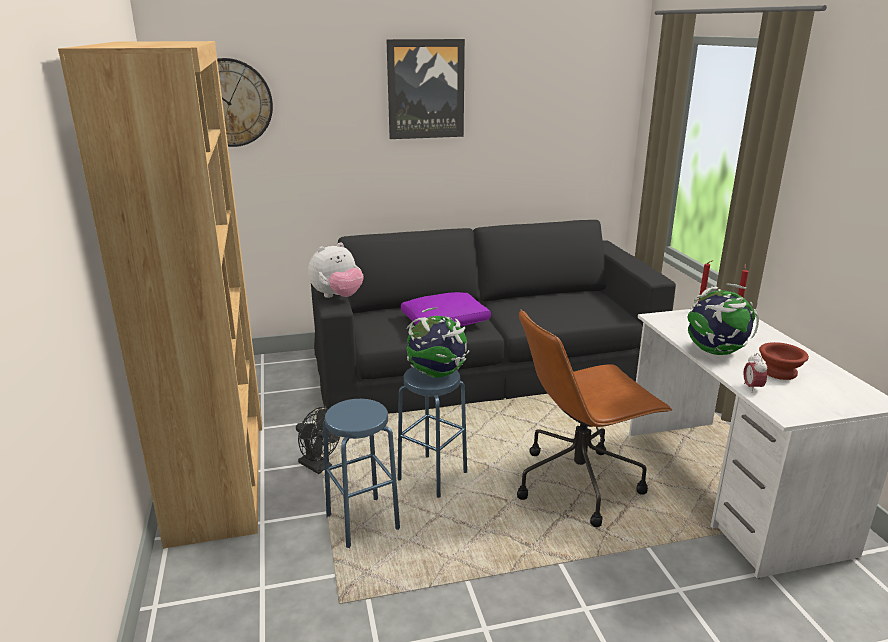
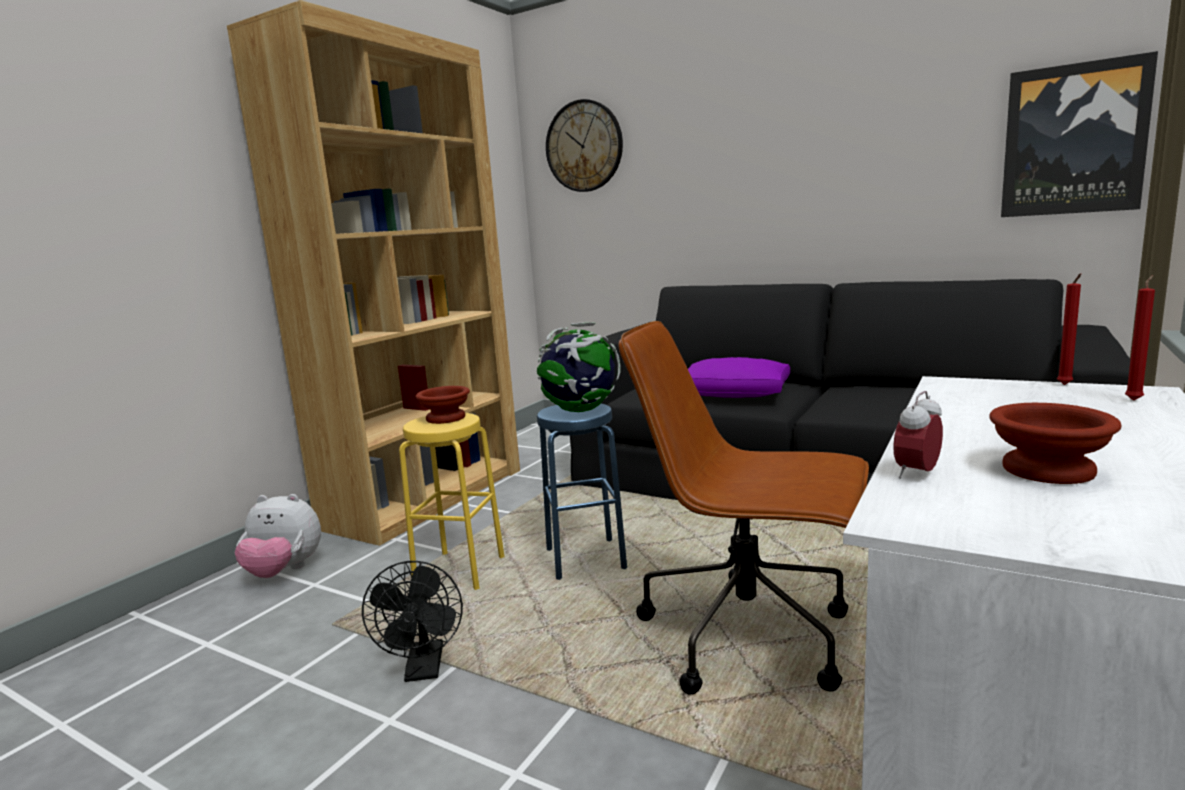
camera: 45 degrees right, 10 degrees down
black fan [296,407,340,474] -> black fan moved to [362,561,463,682]
plush toy [308,242,364,298] -> plush toy moved to [234,494,321,578]
blue stool [323,399,400,548] -> yellow stool [399,413,505,590]
picture [386,39,465,139] -> picture moved to [1001,51,1158,217]
globe [687,283,759,355] -> none
none -> brown bowl [416,386,470,424]

